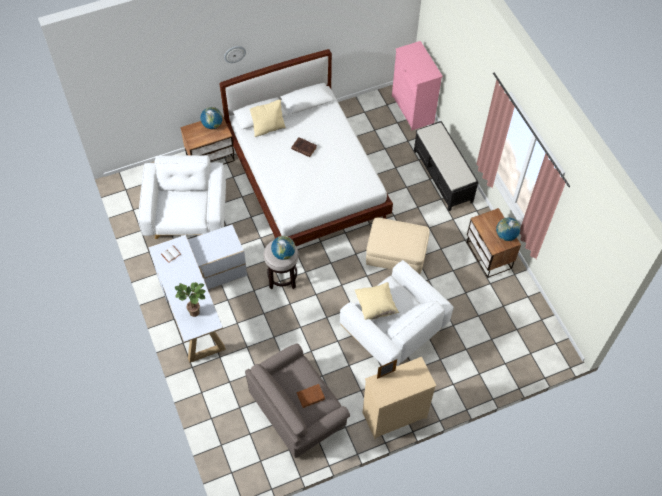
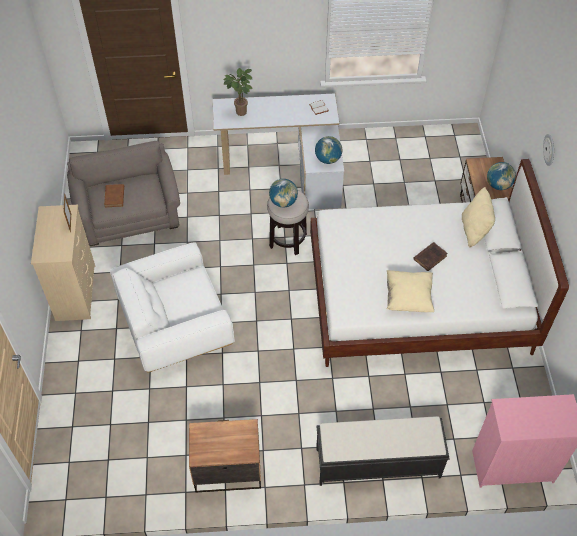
camera: 110 degrees right, 5 degrees down
white armchair [138,155,226,239] -> none
beige pillow [355,282,399,320] -> beige pillow moved to [387,270,434,312]
beige ottoman [366,218,430,275] -> none
globe [496,217,520,241] -> globe moved to [315,136,342,164]

